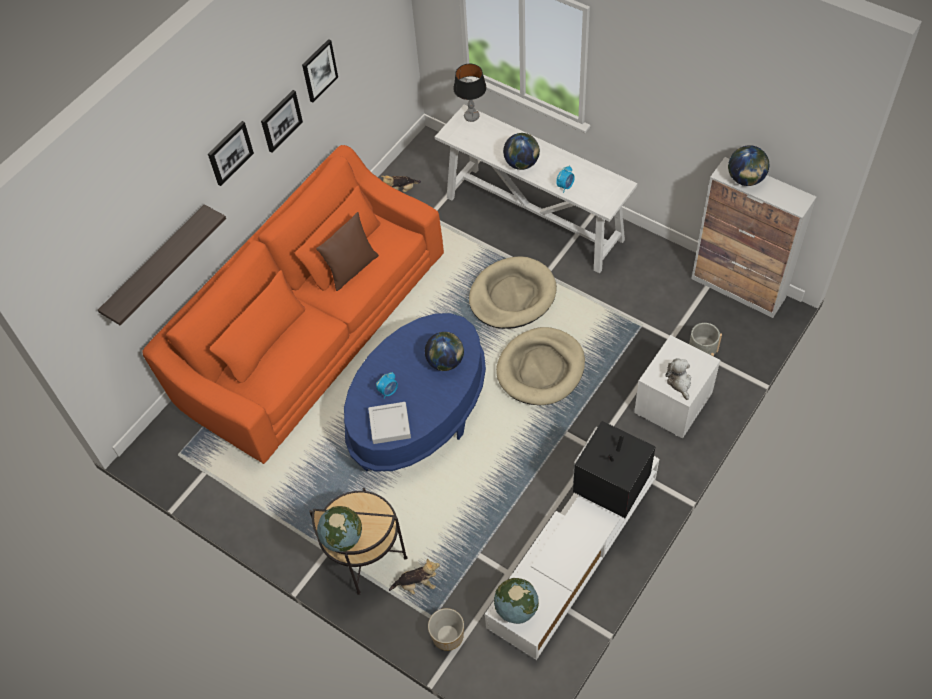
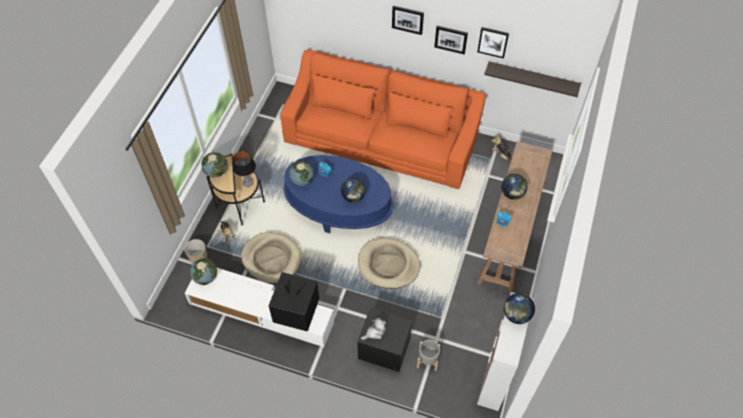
camera: 70 degrees right, 0 degrees up
shelf [98,204,226,325] -> shelf moved to [484,61,581,97]
brown pillow [316,212,379,291] -> none
grey tray [368,402,411,444] -> globe [289,161,314,186]
white console table [435,105,637,273] -> brown console table [477,141,552,293]
table lamp [453,64,487,122] -> table lamp moved to [233,151,256,187]
beige dog bed [469,256,557,329] -> beige dog bed moved to [241,232,302,284]
white nightstand [634,335,720,438] -> black nightstand [357,308,413,372]

